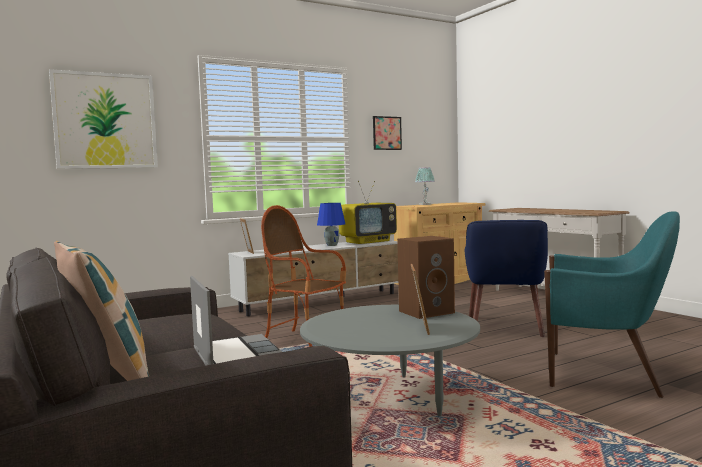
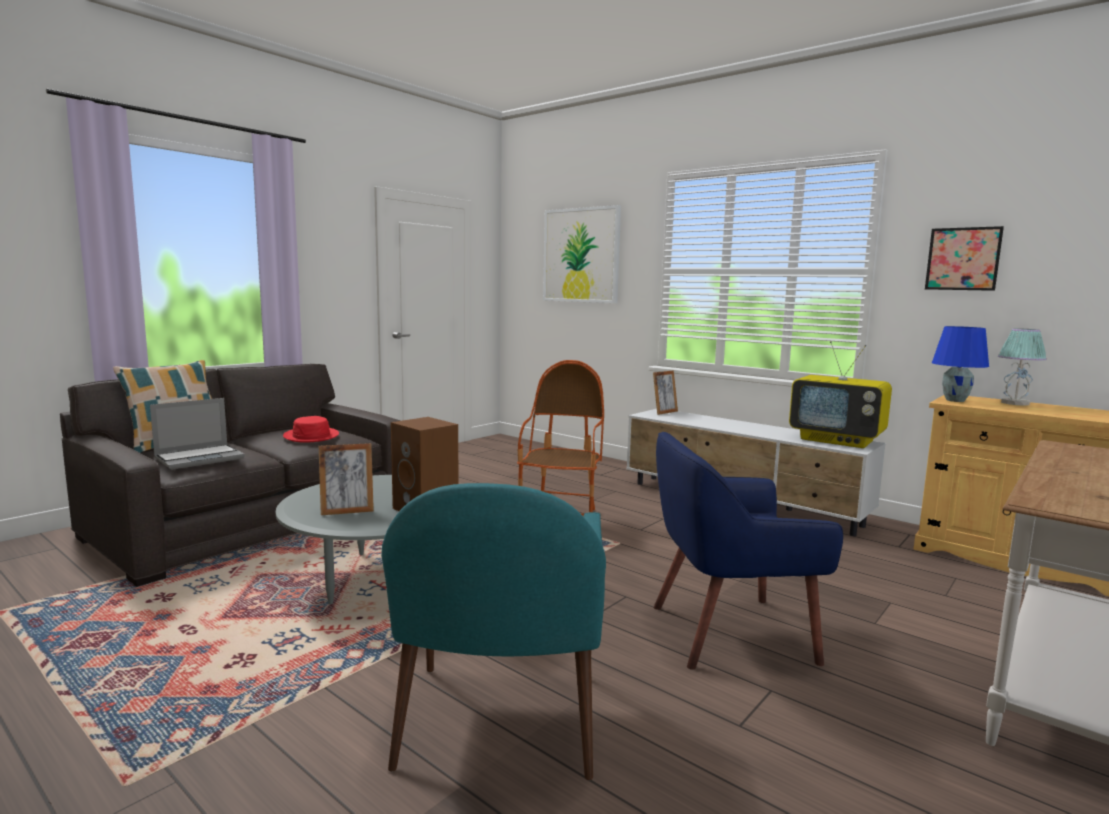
camera: 70 degrees right, 5 degrees up
blue table lamp [317,203,345,246] -> blue table lamp moved to [932,326,989,402]
none -> red hat [283,416,339,443]

